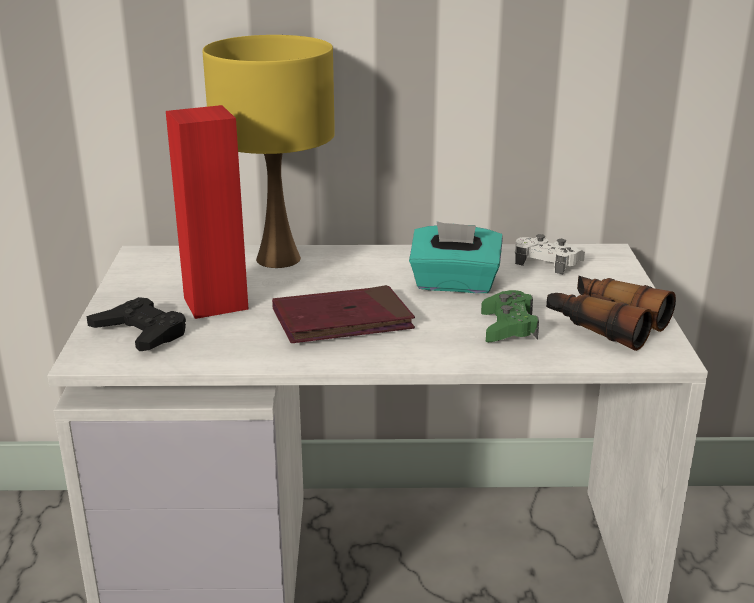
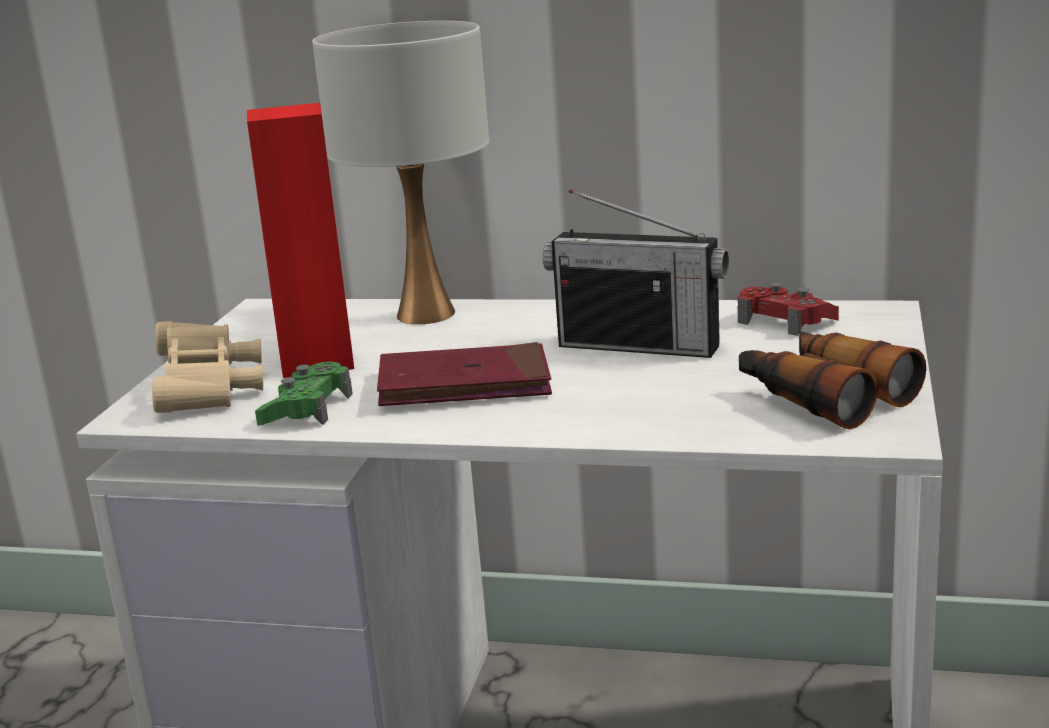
camera: 15 degrees right, 5 degrees down
black game controller [86,297,186,351] -> beige binoculars [152,321,263,413]
yellow table lamp [203,35,335,268] -> white table lamp [312,21,489,324]
turquoise tissue box [409,222,503,293] -> radio [542,189,729,358]
green game controller [481,290,539,342] -> green game controller moved to [255,362,353,426]
white game controller [515,234,585,274] -> red game controller [737,282,839,336]

